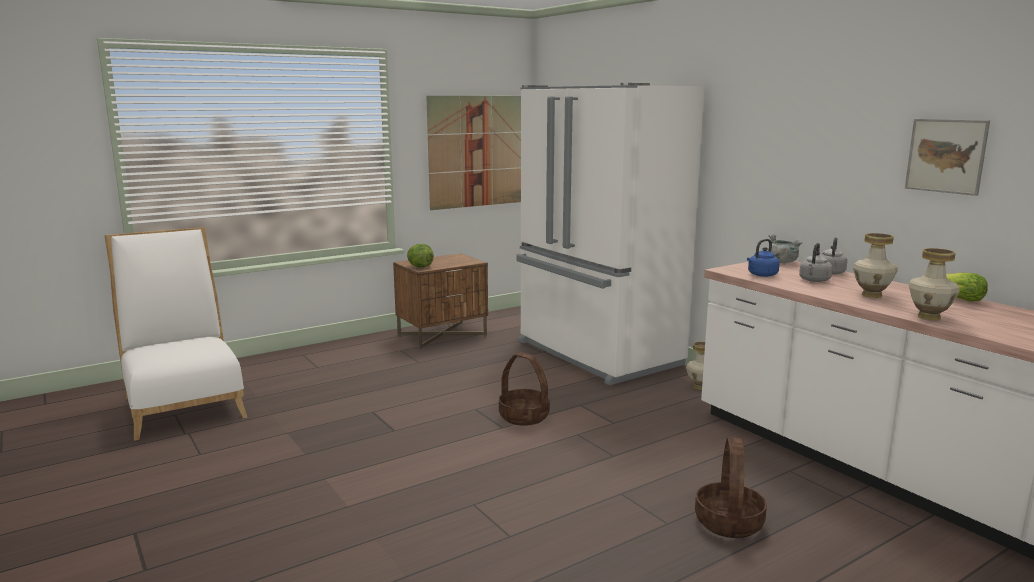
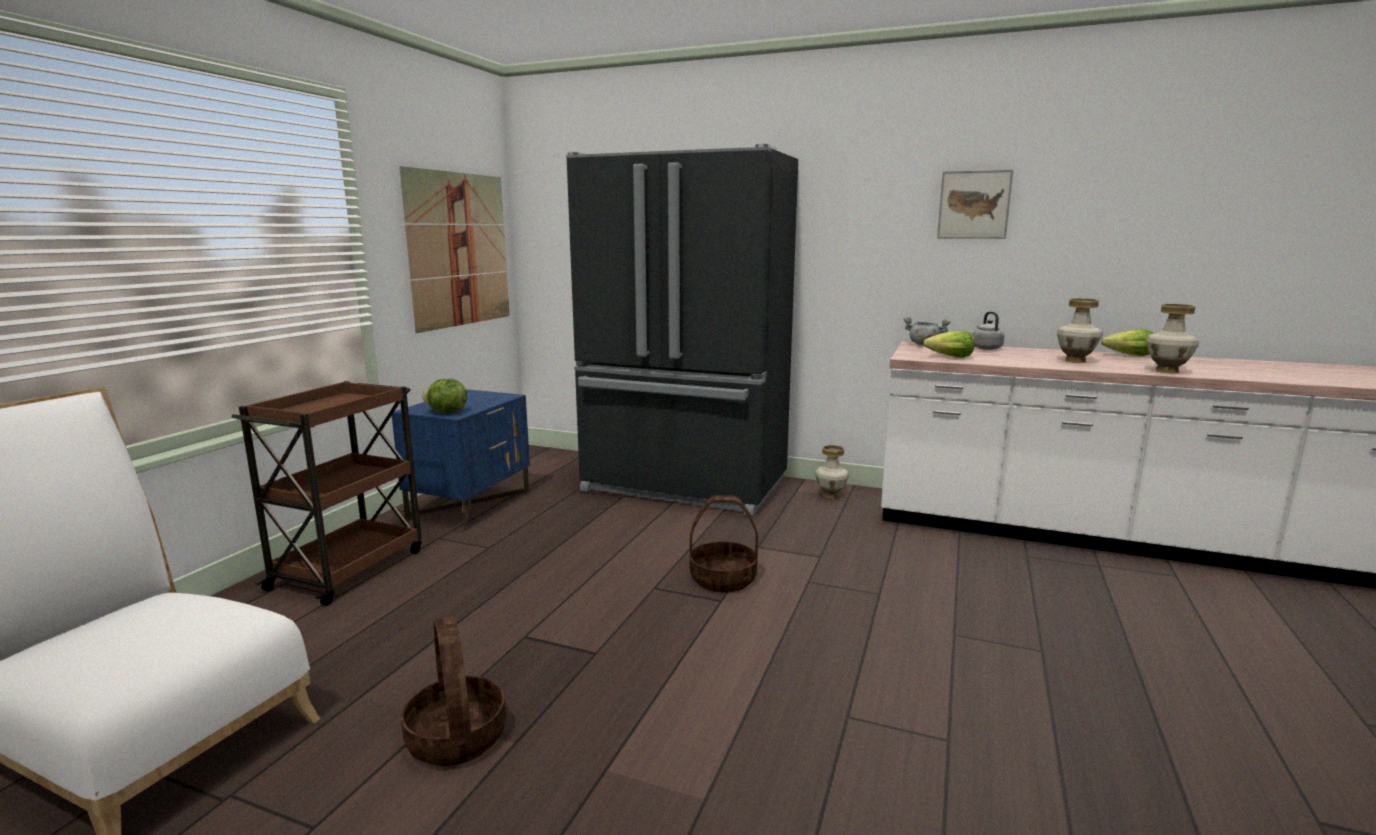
camera: 35 degrees left, 0 degrees up
brown nightstand [393,253,488,350] -> blue nightstand [392,389,530,530]
white fridge [516,83,705,385] -> black fridge [566,144,798,516]
basket [695,437,767,538] -> basket moved to [401,616,506,766]
blue kettle [747,239,780,277] -> lettuce [923,330,975,358]
grey kettle [799,243,832,282] -> none
picture [905,119,990,196] -> picture moved to [937,170,1013,239]
none -> brown cart [231,381,422,606]

